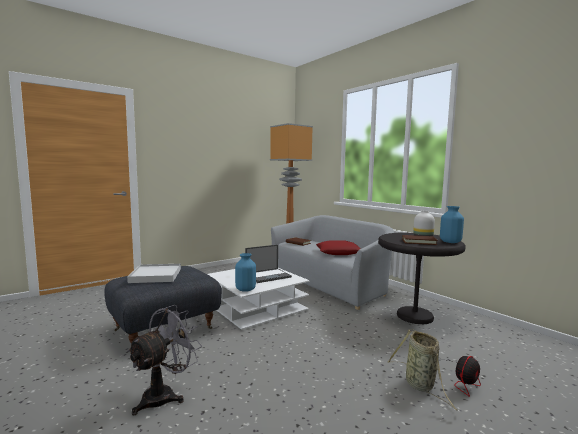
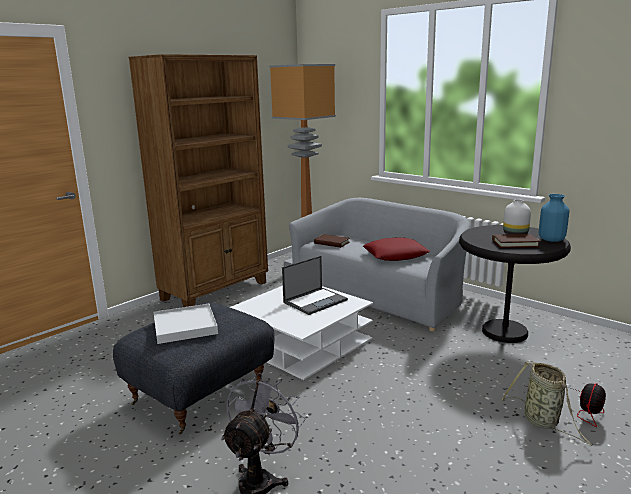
camera: 10 degrees left, 10 degrees up
blue vase [235,253,256,292] -> none
none -> brown bookcase [129,54,268,307]

